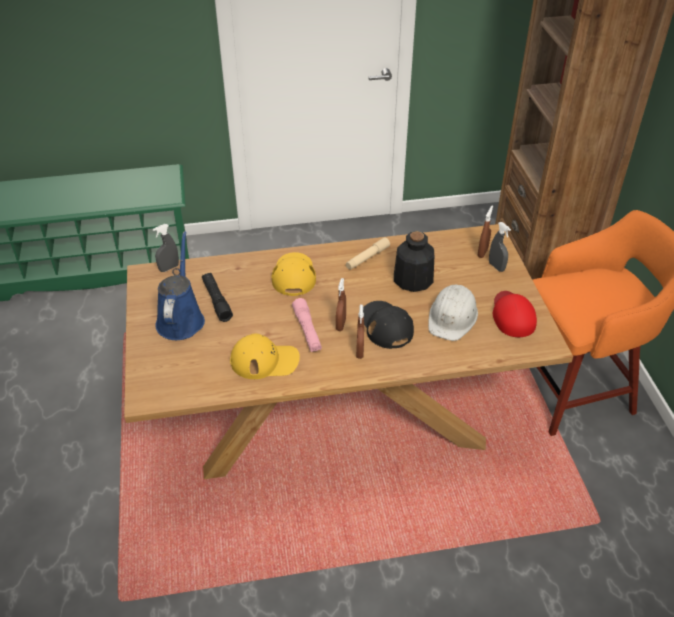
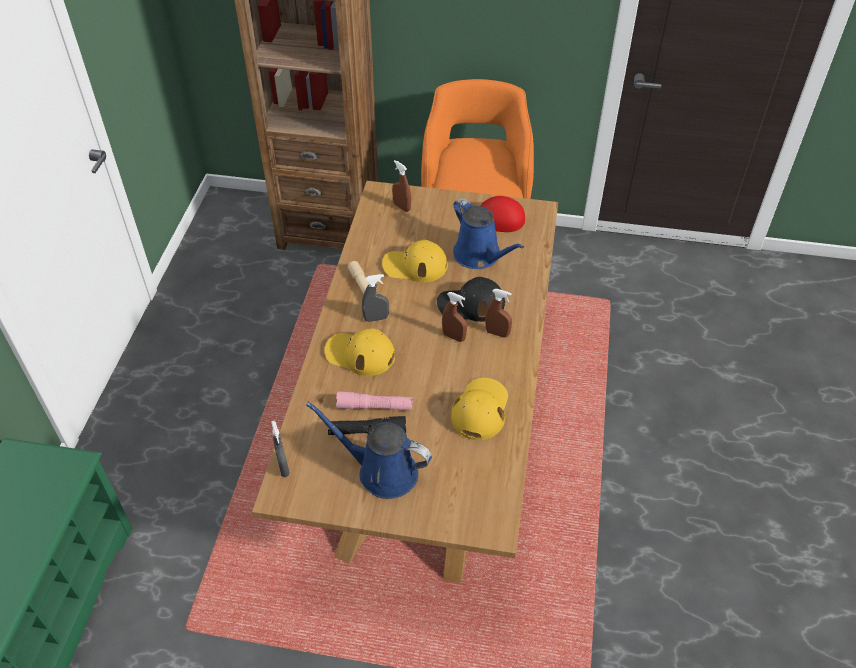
camera: 70 degrees left, 5 degrees up
pink flashlight [292,298,322,352] -> pink flashlight moved to [336,391,413,411]
bottle [394,231,434,292] -> yellow cap [382,240,448,282]
white hard hat [428,285,478,341] -> blue watering can [453,198,524,269]
grey spray bottle [489,222,511,272] -> grey spray bottle moved to [362,274,389,322]

